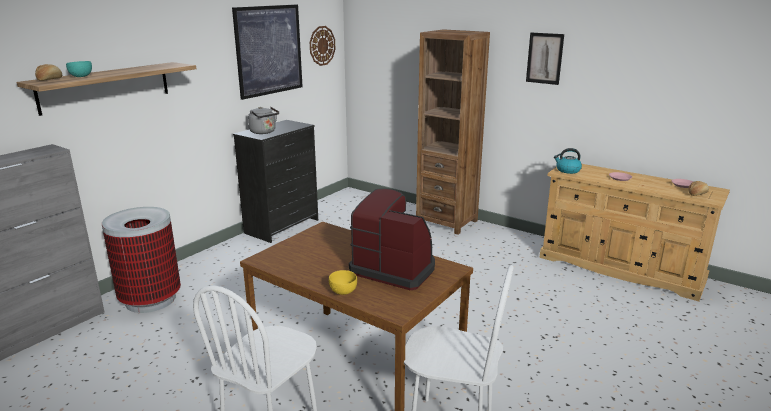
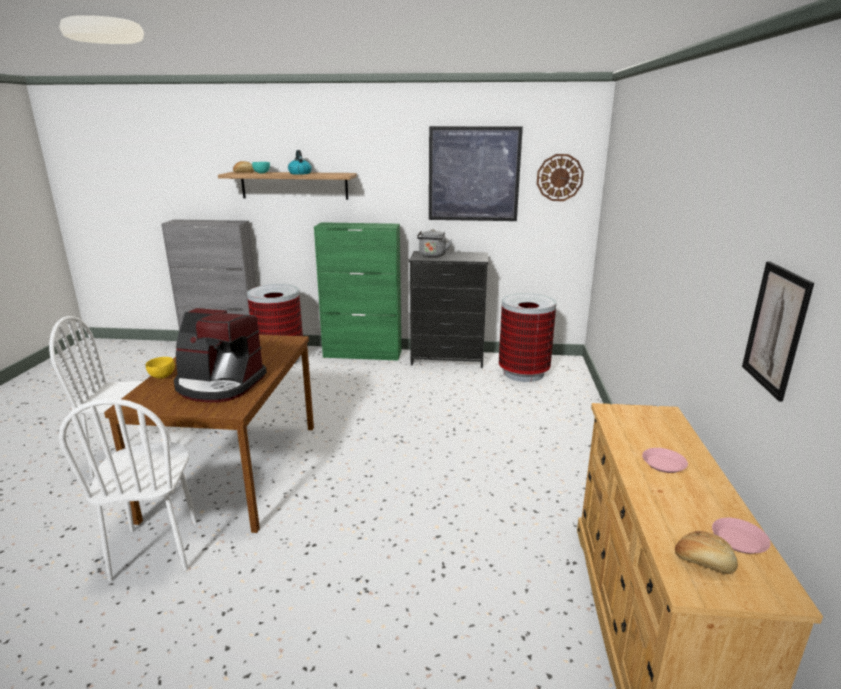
camera: 60 degrees right, 0 degrees up
coffee machine [349,188,435,290] -> coffee machine turned 105 degrees clockwise [174,308,267,403]
brown bookcase [416,29,490,235] -> none
picture [526,33,564,85] -> picture moved to [742,261,814,402]
kettle [554,148,582,174] -> kettle moved to [288,150,312,175]
none -> green cabinet [314,222,401,360]
none -> trash can [499,293,557,382]

